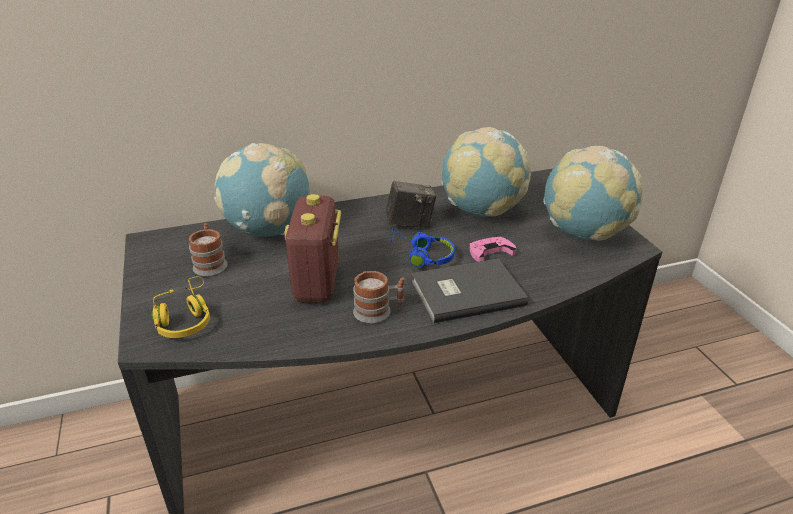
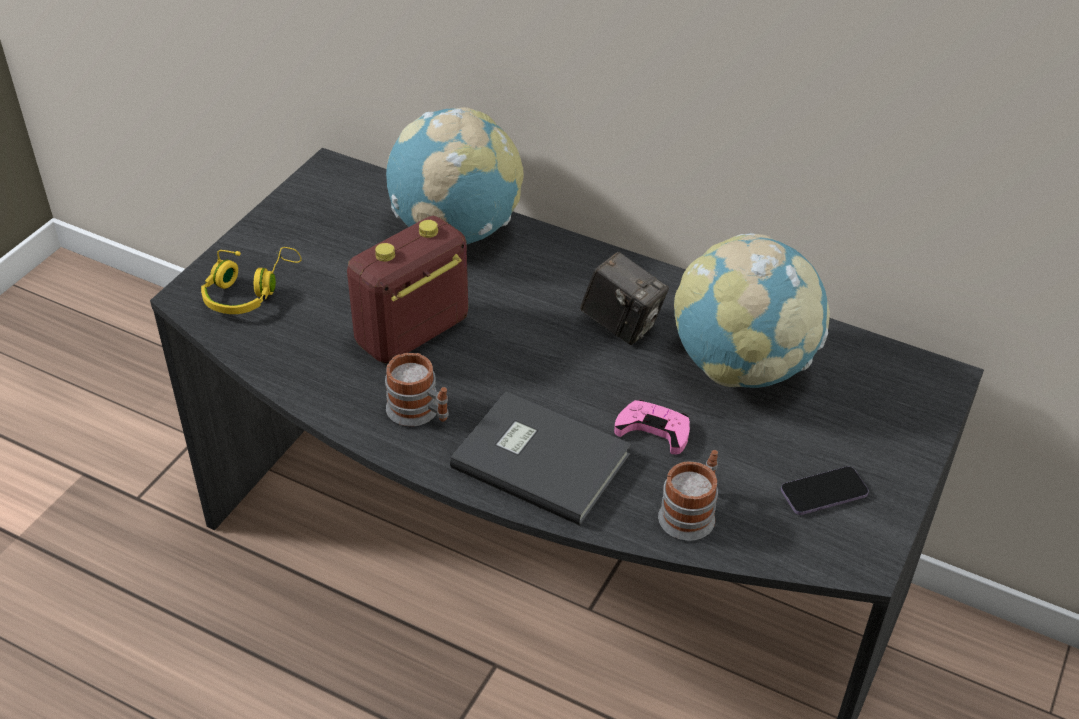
camera: 45 degrees right, 10 degrees up
mug [189,223,227,276] -> mug moved to [658,450,718,540]
blue headphones [391,227,455,268] -> none
globe [543,146,643,241] -> phone [781,466,869,515]

